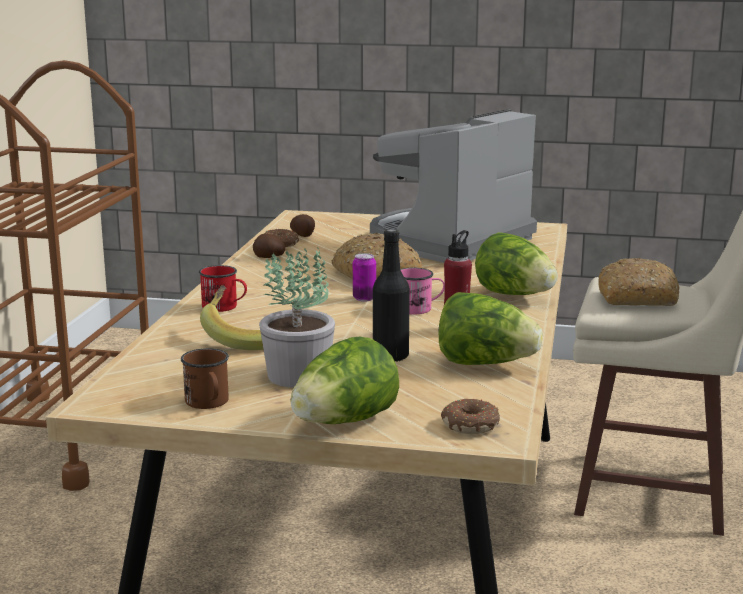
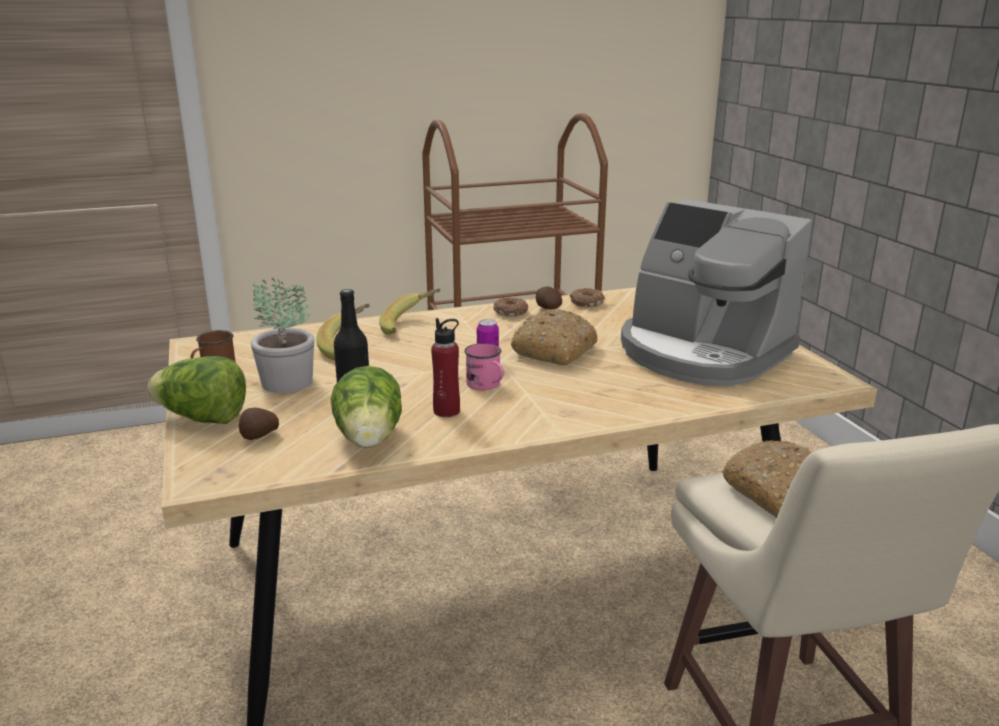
camera: 60 degrees right, 5 degrees up
red mug [199,265,247,312] -> banana [379,289,441,335]
potato [290,214,315,237] -> potato moved to [239,408,279,440]
coffee machine [370,109,537,263] -> coffee machine turned 150 degrees counterclockwise [621,199,812,387]
donut [441,399,500,434] -> donut moved to [494,297,528,317]
lettuce [475,232,558,295] -> none

